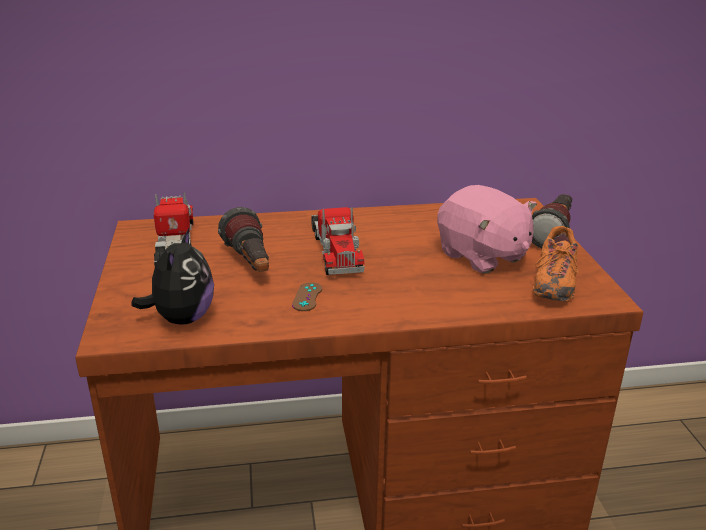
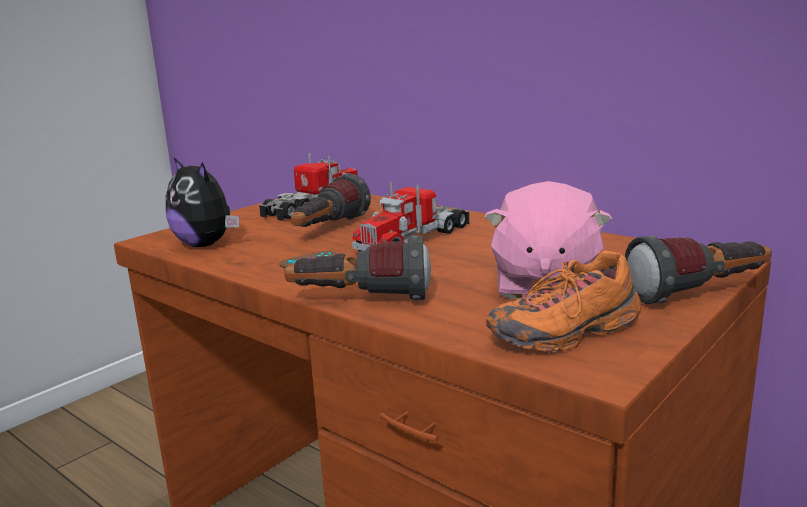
camera: 50 degrees right, 10 degrees down
plush toy [131,229,214,324] -> plush toy turned 75 degrees clockwise [166,158,239,247]
none -> flashlight [284,236,431,301]

